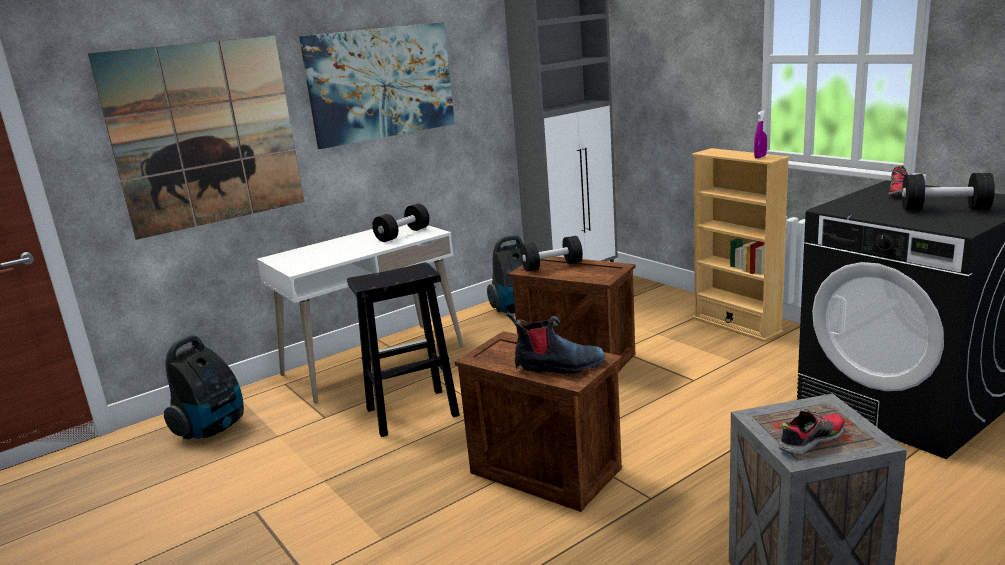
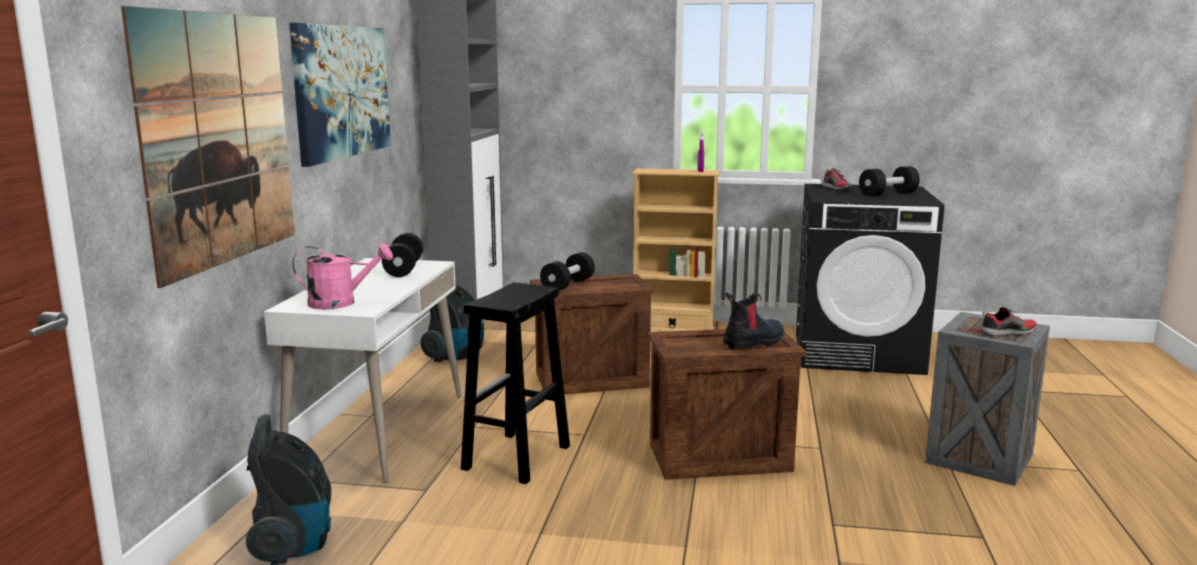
camera: 45 degrees left, 5 degrees down
shoe [778,408,845,455] -> shoe turned 60 degrees clockwise [979,307,1037,336]
none -> pink watering can [292,243,393,309]

